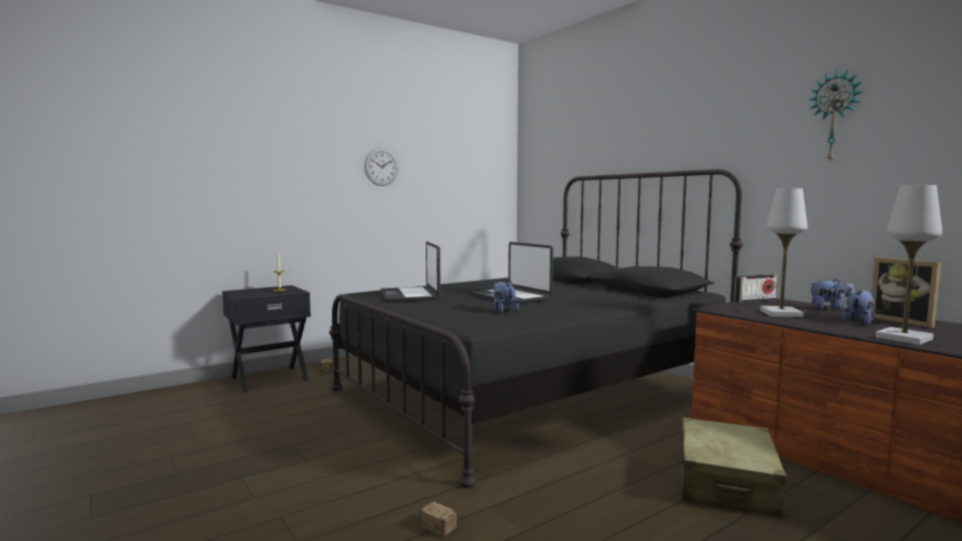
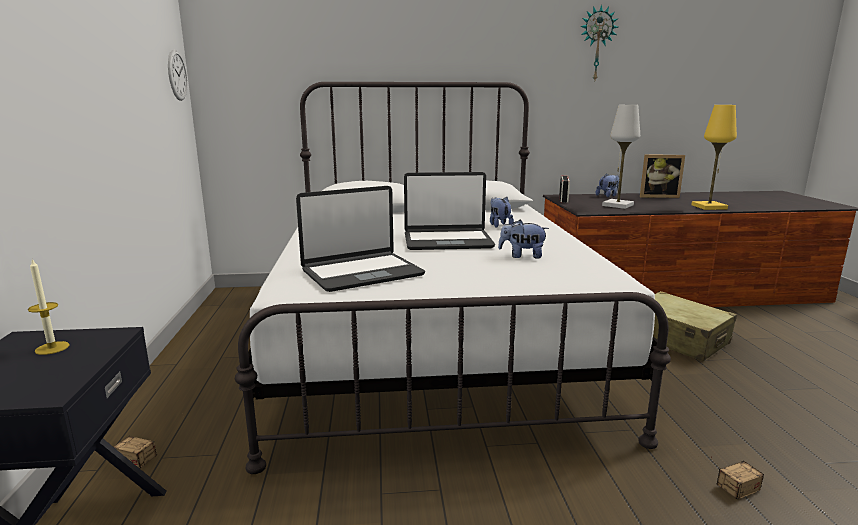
camera: 60 degrees left, 10 degrees up
black bed [329,169,743,488] -> white bed [235,82,671,474]
wall clock [364,148,399,186] -> wall clock moved to [168,49,187,101]
laptop [381,241,441,302] -> laptop turned 45 degrees counterclockwise [296,186,425,292]
plush toy [842,288,875,324] -> plush toy moved to [490,197,514,228]
white table lamp [875,185,942,345] -> yellow table lamp [691,105,737,210]

